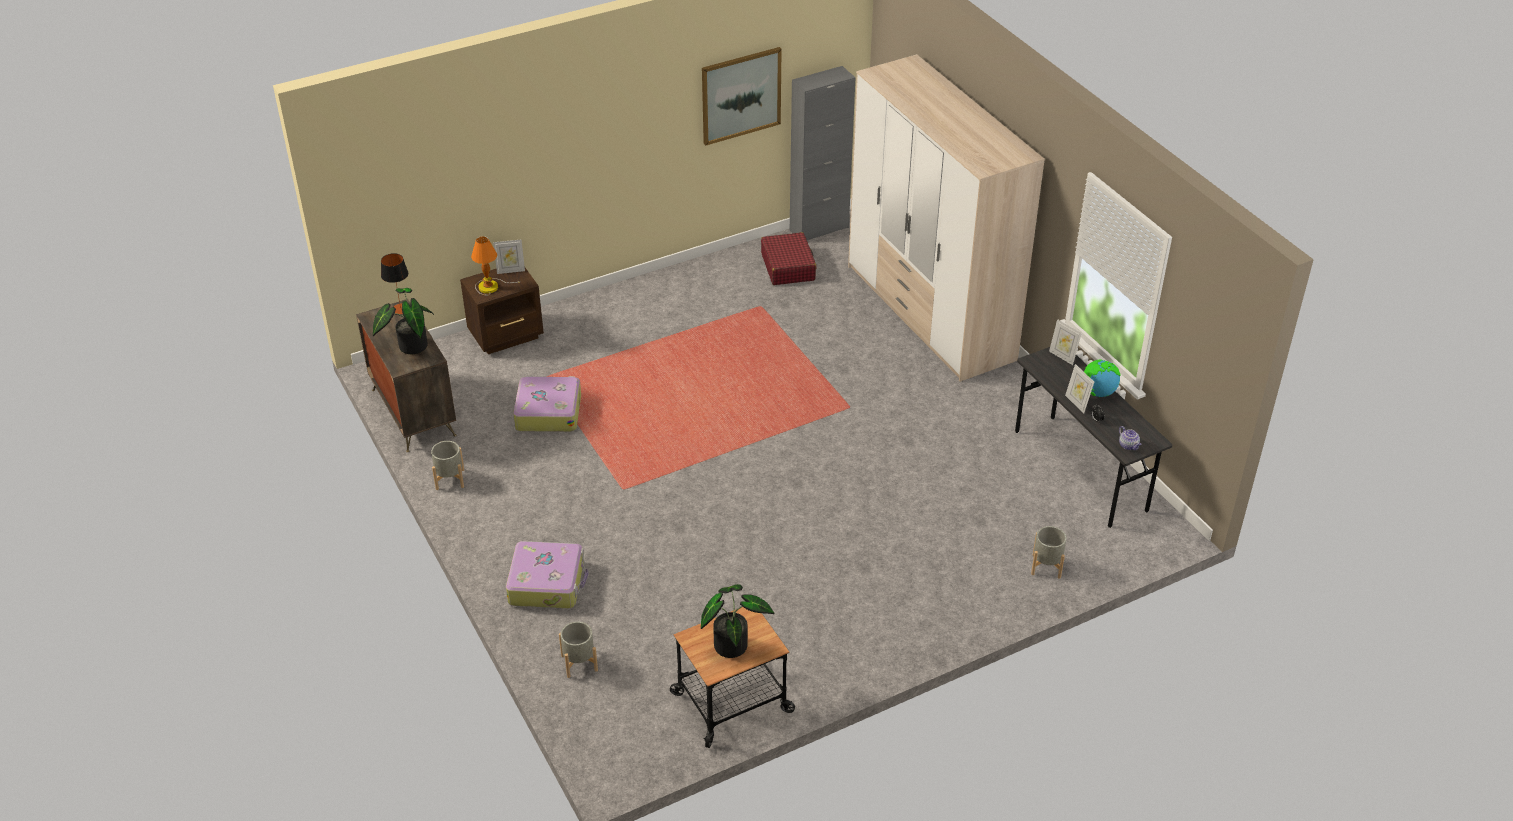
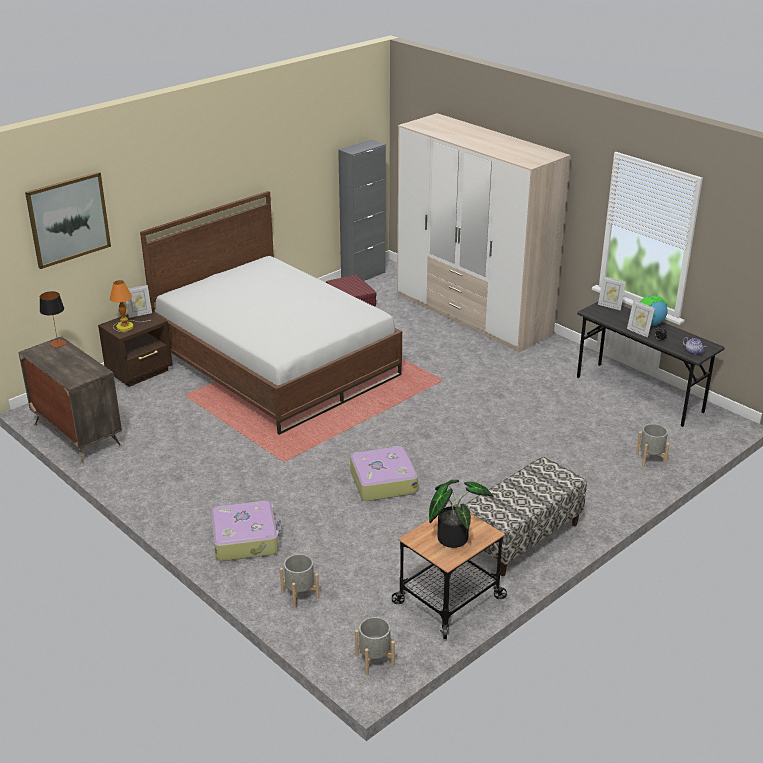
camera: 15 degrees left, 10 degrees down
potted plant [373,288,434,354] -> none
grey planter [431,441,464,490] -> grey planter moved to [355,617,395,675]
suitcase [513,376,581,432] -> suitcase moved to [350,446,418,501]
picture [702,47,782,146] -> picture moved to [25,172,111,269]
none -> bed [140,191,402,435]
none -> bench [465,457,587,576]

